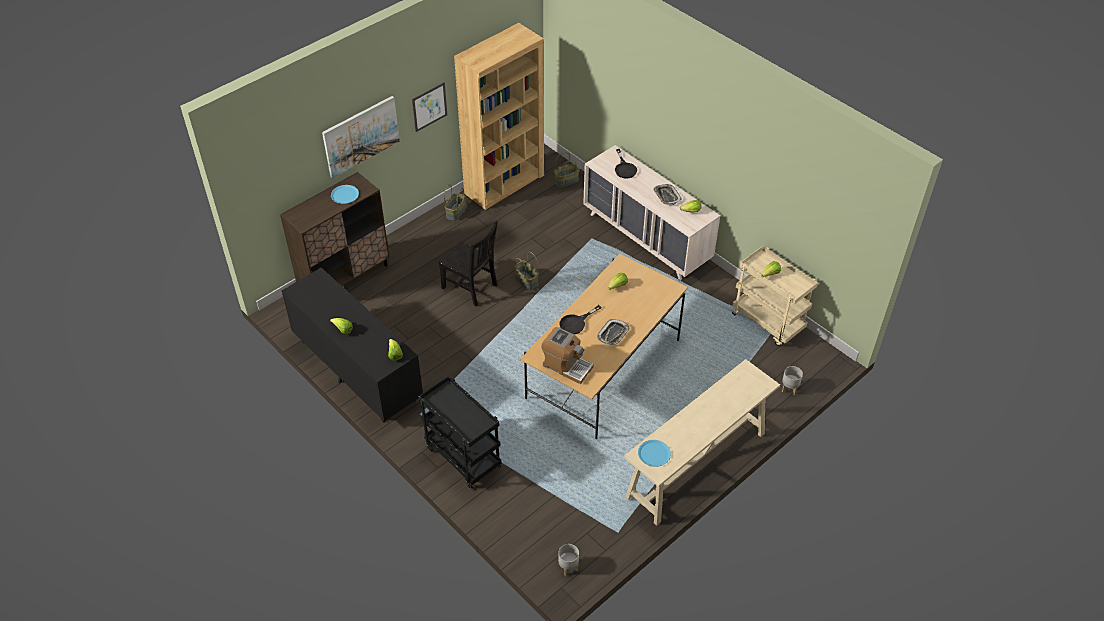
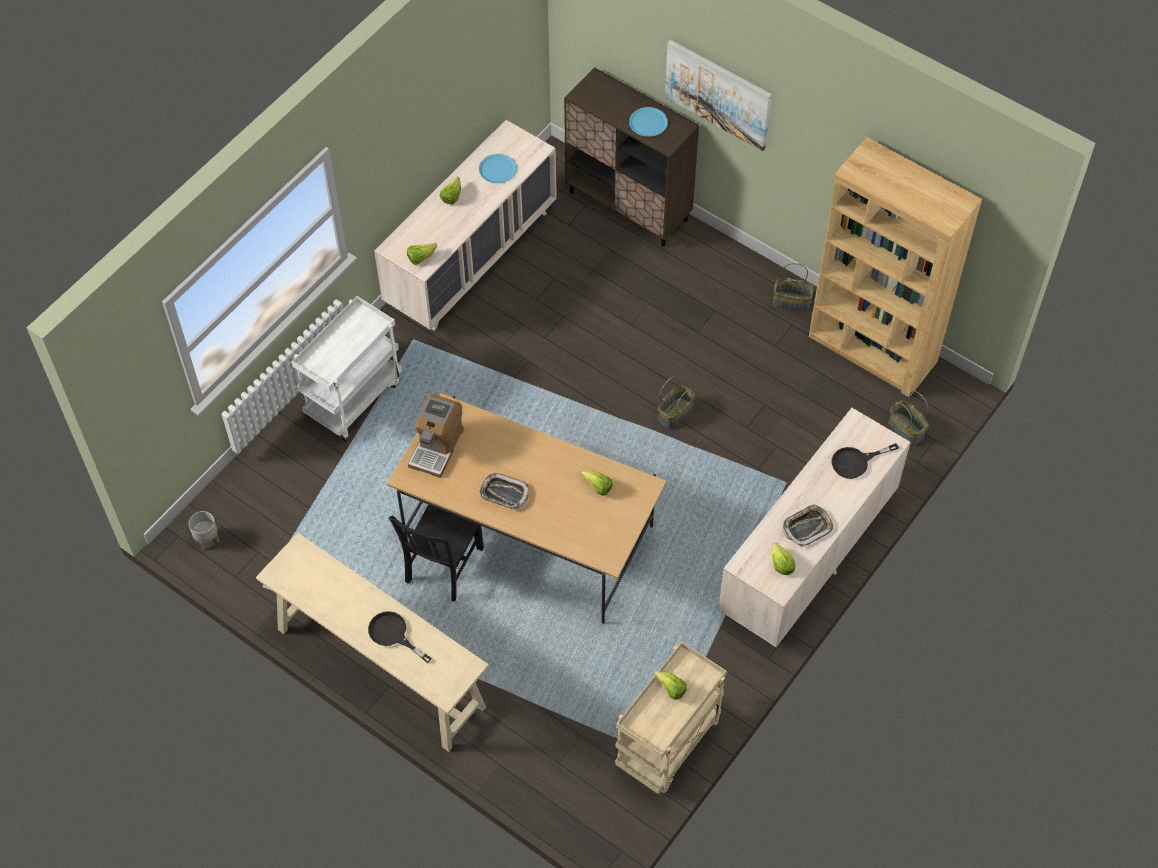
camera: 80 degrees right, 10 degrees up
black dresser [282,268,423,422] -> beige dresser [374,120,557,331]
picture [412,82,447,132] -> none
black cart [419,376,501,489] -> white cart [291,296,402,442]
black chair [439,221,498,306] -> black chair moved to [389,505,484,602]
black frying pan [559,305,601,334] -> black frying pan moved to [368,611,432,663]
blue plate [638,440,671,467] -> blue plate moved to [479,154,517,183]
grey planter [782,366,803,395] -> none

